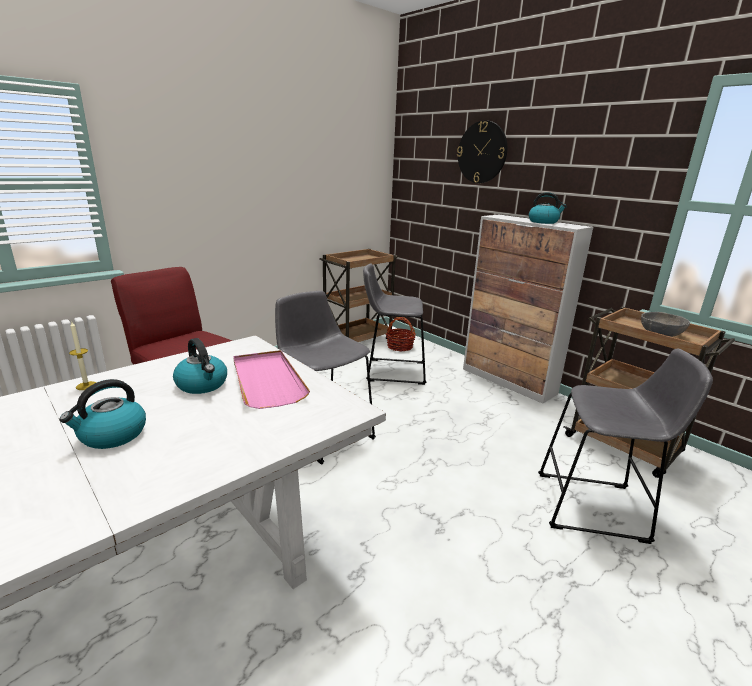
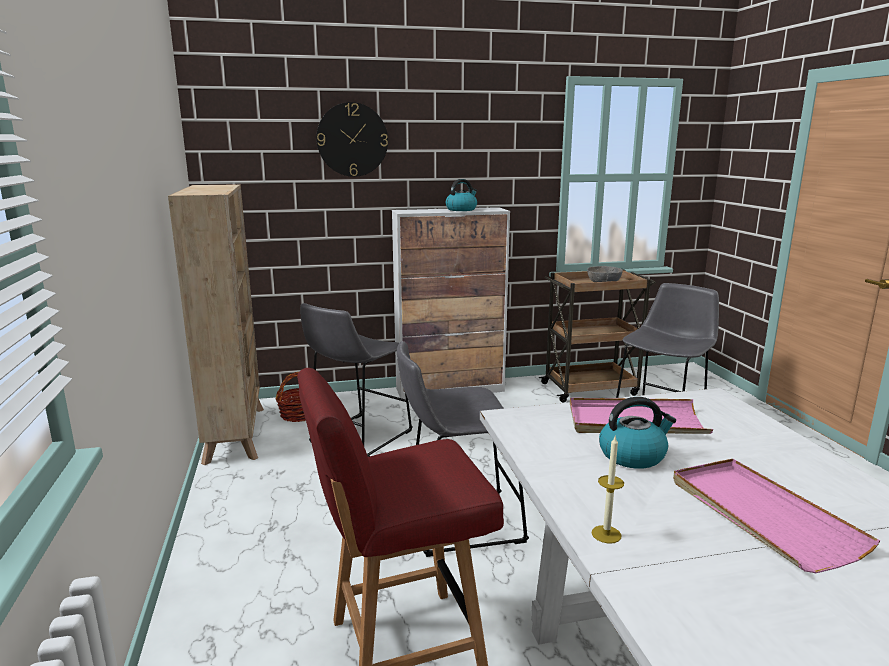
camera: 60 degrees left, 5 degrees down
kettle [59,379,146,449] -> pink tray [673,459,880,573]
brown cart [319,249,398,342] -> beige bookcase [168,184,264,465]

